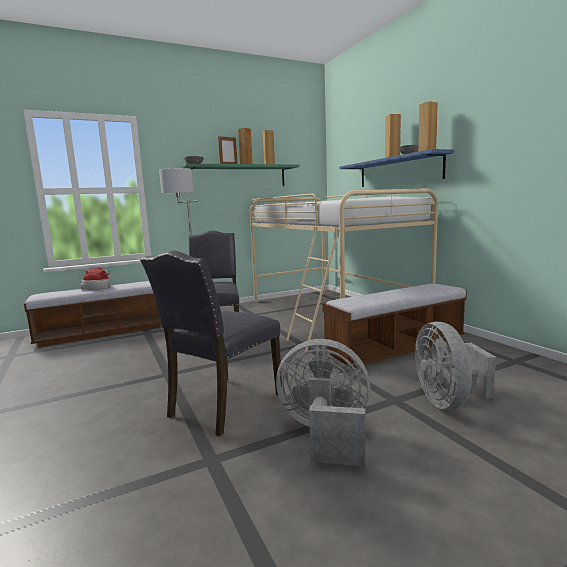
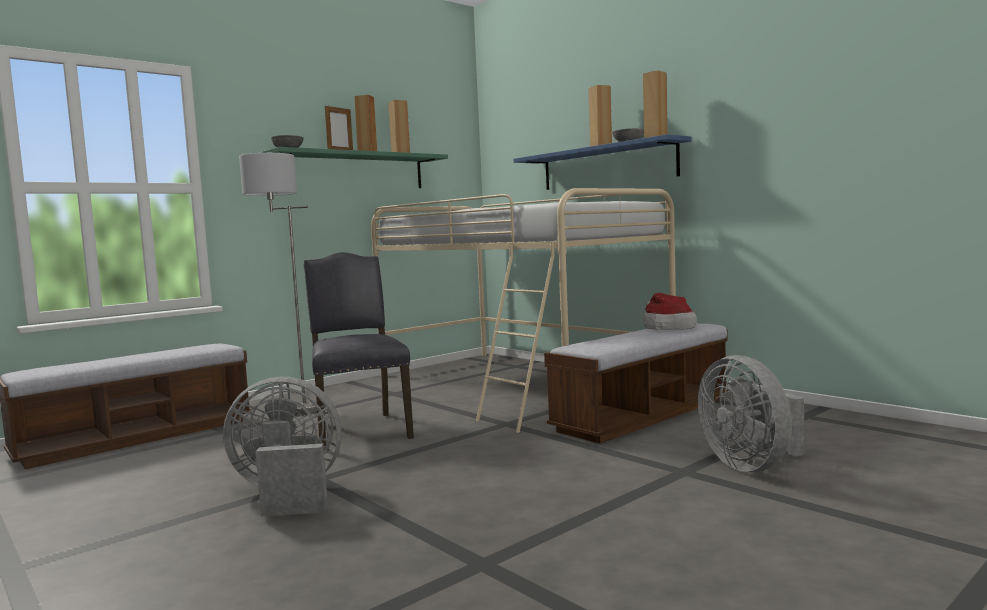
camera: 15 degrees left, 5 degrees down
hat [81,267,111,290] -> hat moved to [644,293,697,330]
grey chair [140,250,282,436] -> none
grey fan [276,339,370,467] -> grey fan moved to [223,377,342,516]

